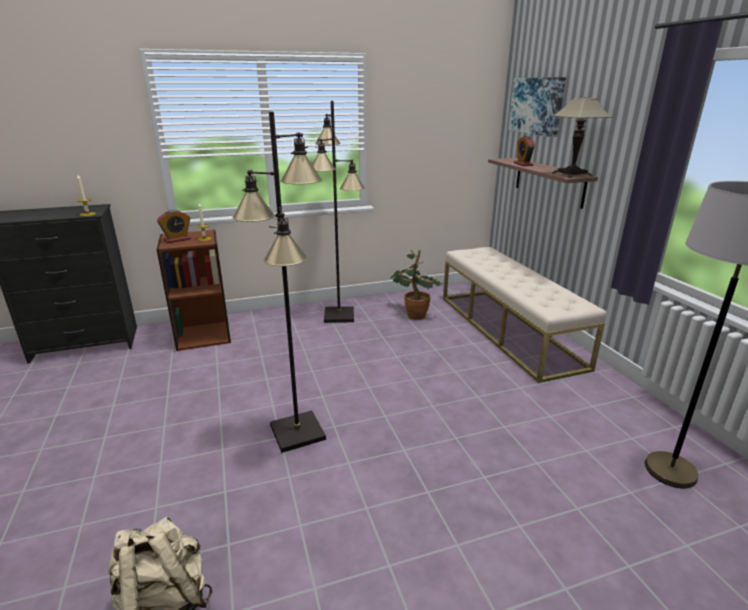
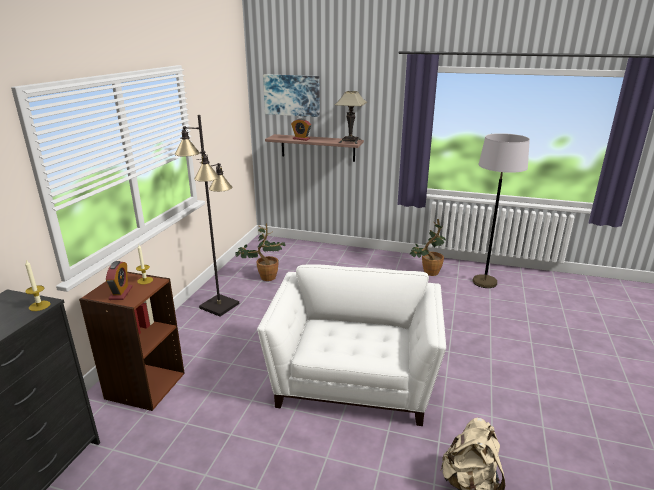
camera: 55 degrees left, 0 degrees up
black floor lamp [233,111,326,453] -> white armchair [257,264,446,426]
beige bench [443,247,607,383] -> none
none -> potted plant [409,219,446,276]

